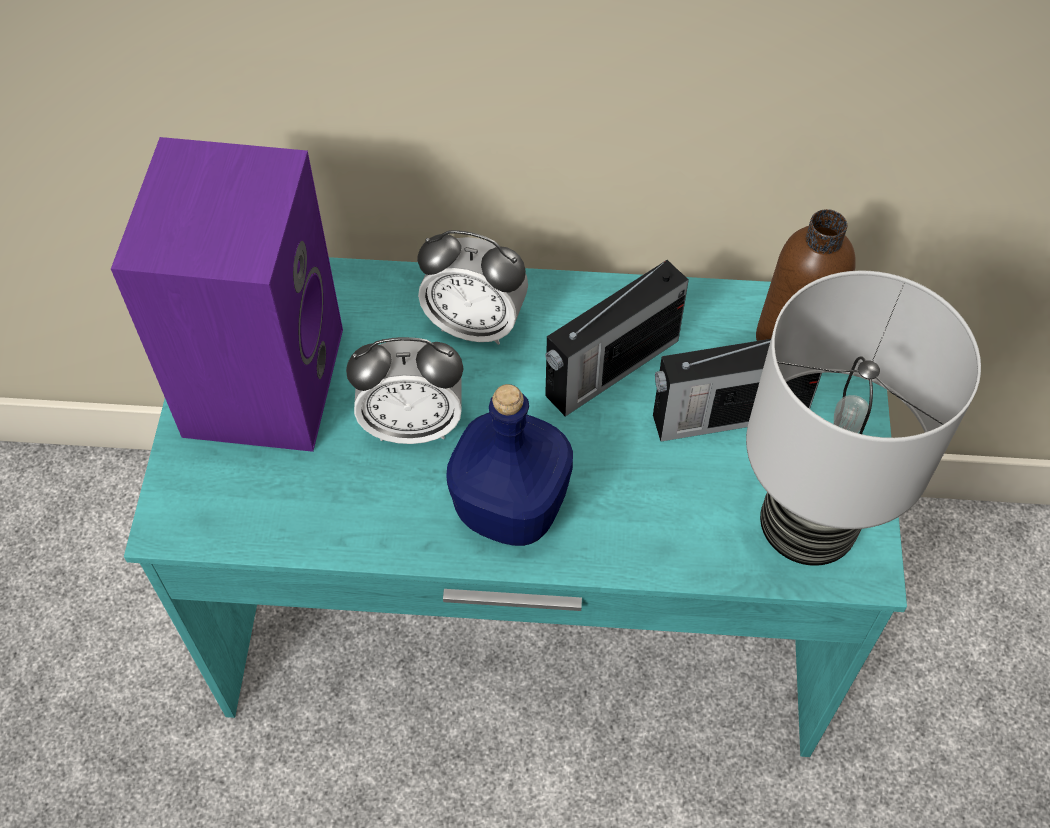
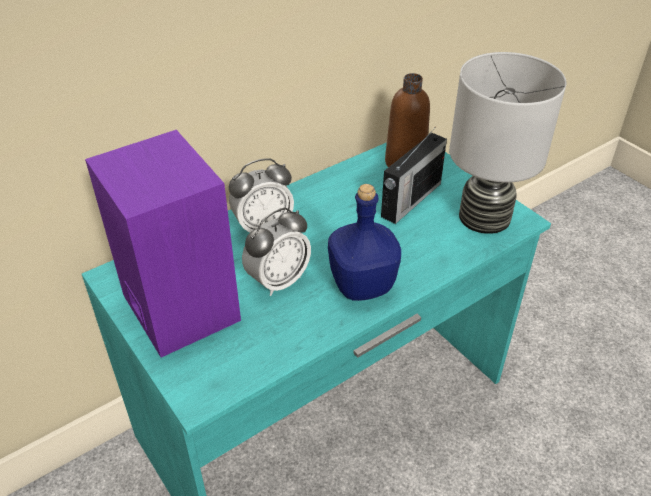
camera: 40 degrees left, 15 degrees down
radio [545,260,689,417] -> none

